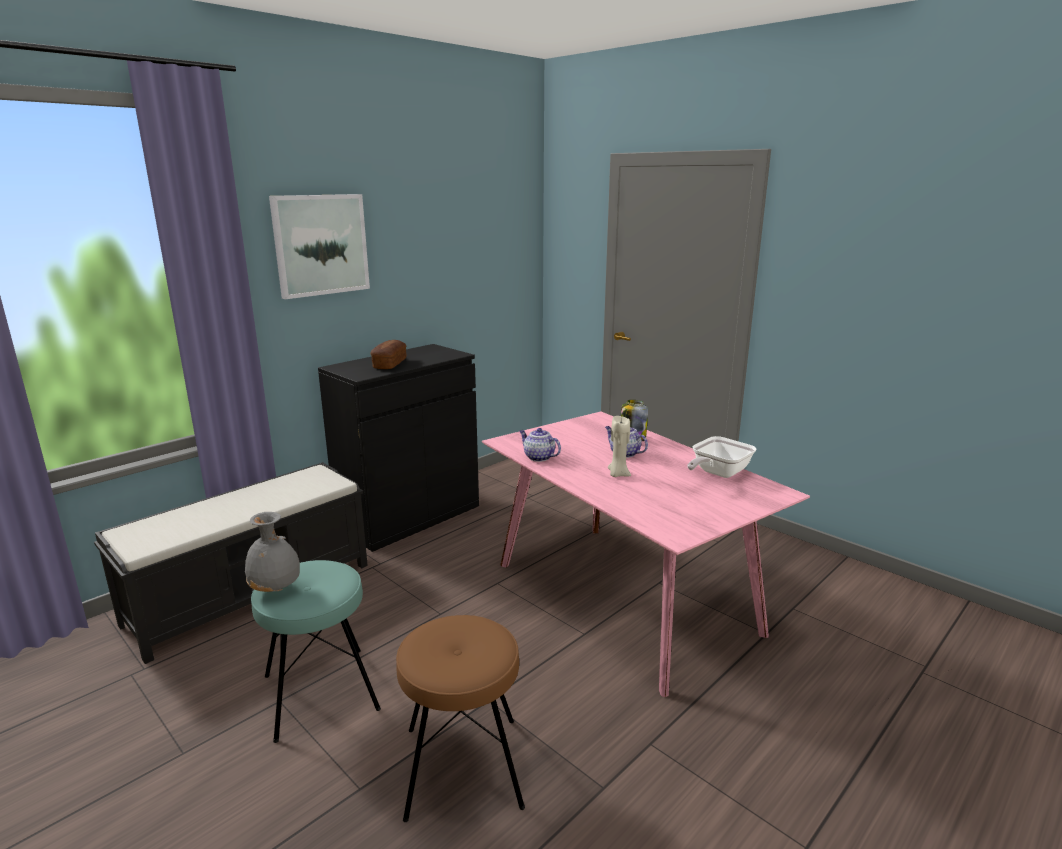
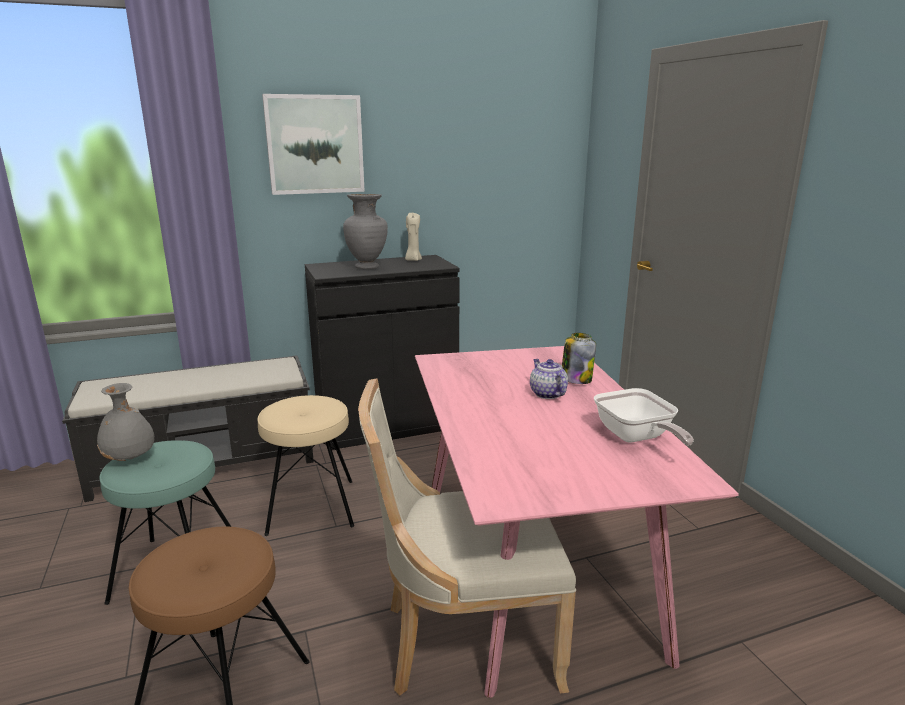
camera: 25 degrees right, 0 degrees up
bread [370,340,406,369] -> grey vase [343,194,388,269]
teapot [519,428,561,462] -> none
beige candle [608,416,631,477] -> beige candle moved to [405,213,422,261]
frying pan [687,436,756,478] -> frying pan turned 90 degrees counterclockwise [594,388,694,446]
none -> beige stool [257,395,354,536]
none -> beige chair [358,378,576,696]

